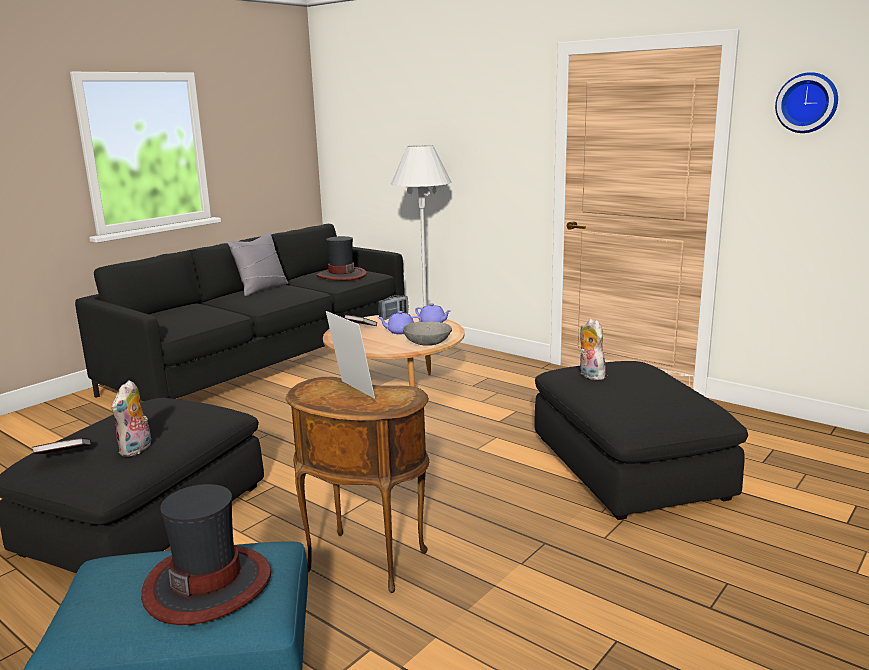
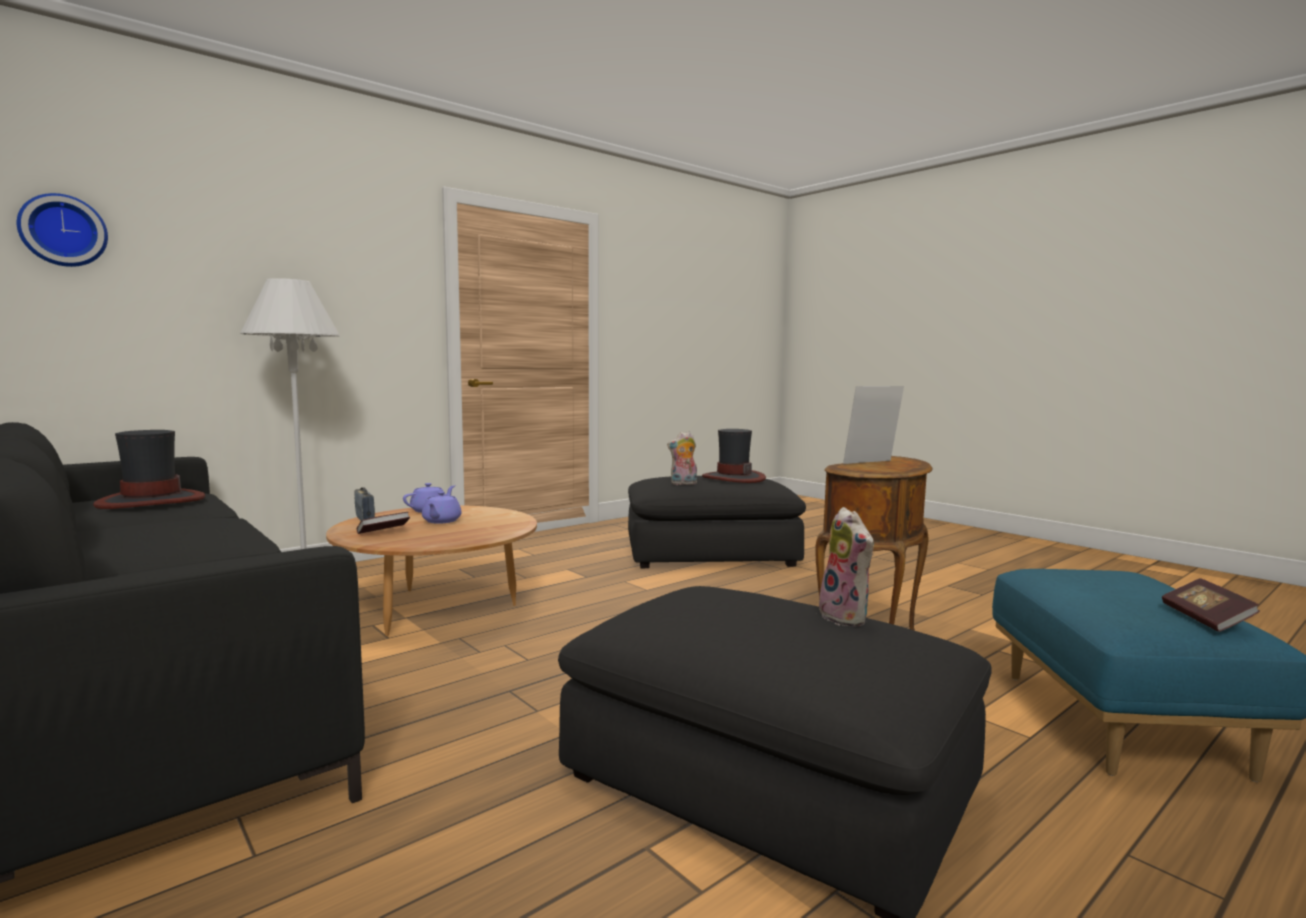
camera: 80 degrees left, 10 degrees down
book [32,438,92,454] -> book moved to [1162,578,1260,632]
plush toy [111,380,151,457] -> plush toy turned 45 degrees clockwise [819,507,874,627]
hat [141,484,271,625] -> hat moved to [702,429,766,483]
grey pillow [227,232,288,296] -> none
grey bowl [403,321,452,346] -> none
wall clock [775,72,838,133] -> wall clock moved to [17,193,108,267]

